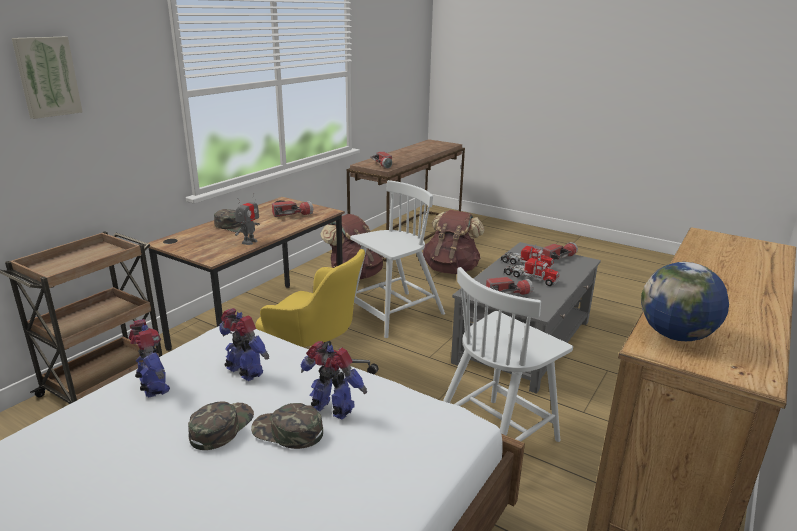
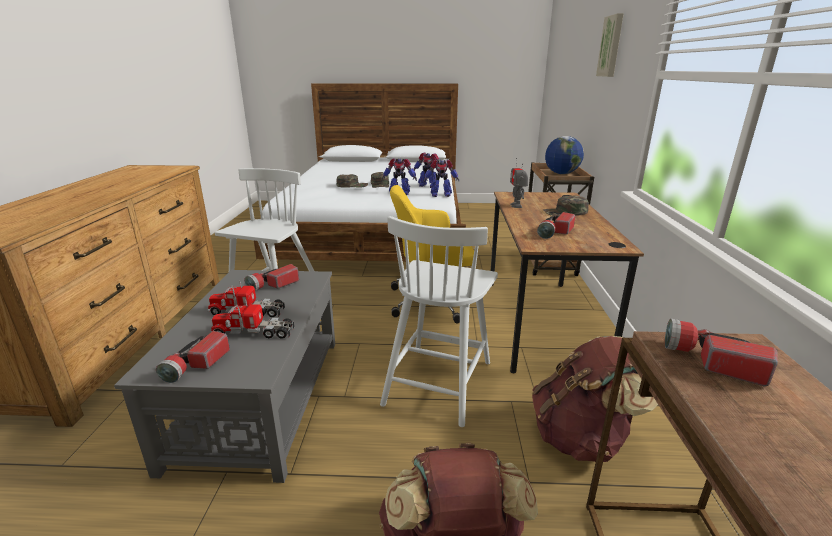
camera: 150 degrees right, 0 degrees up
toy robot [301,341,367,420] -> toy robot moved to [423,160,459,197]
globe [641,262,729,341] -> globe moved to [545,136,584,174]

